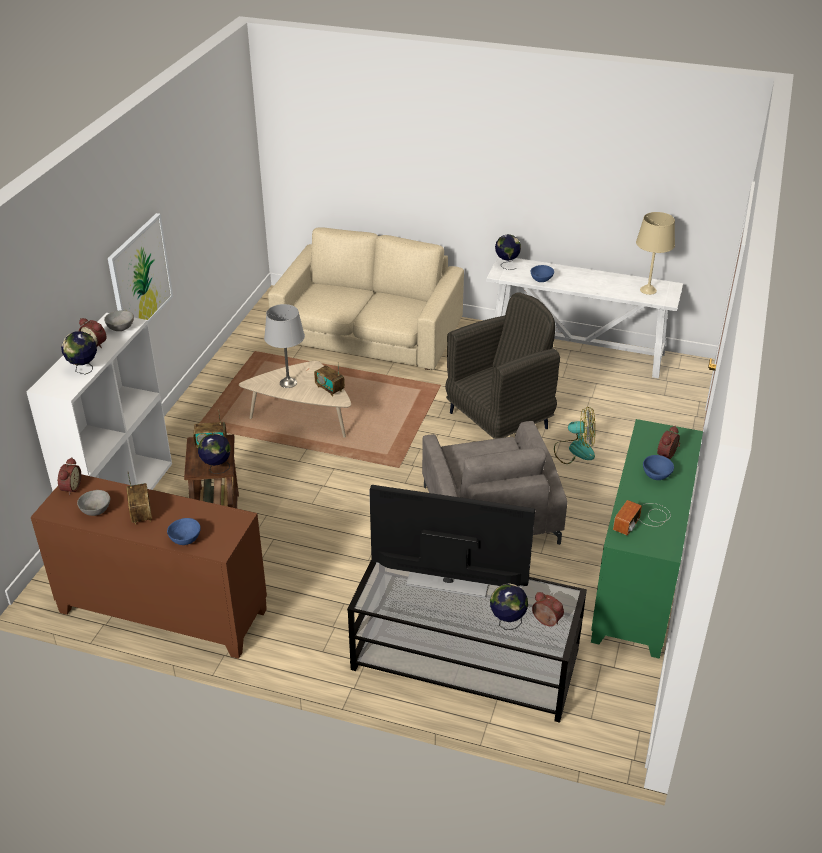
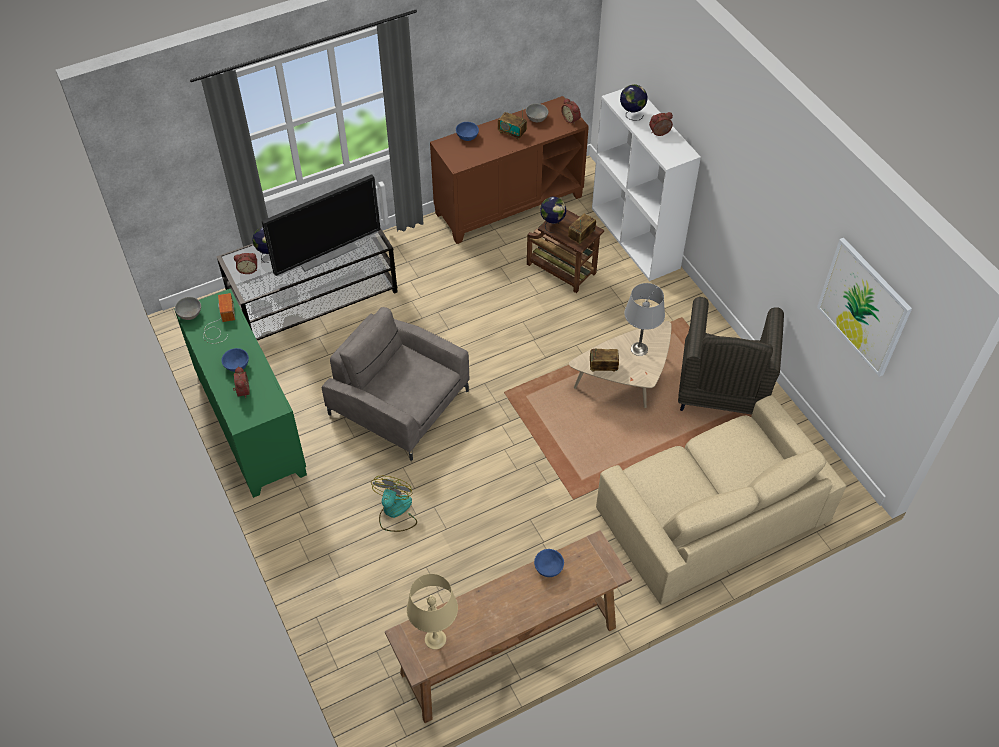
camera: 135 degrees right, 15 degrees up
grey bowl [104,310,134,331] -> grey bowl moved to [175,297,201,320]
picture [108,213,173,323] -> picture moved to [817,238,912,377]
grey armchair [445,293,560,439] -> grey armchair moved to [678,297,784,415]
white console table [487,256,683,378] -> brown console table [385,530,632,723]
globe [495,234,521,270] -> none
fan [554,407,595,464] -> fan turned 135 degrees clockwise [371,476,417,532]

